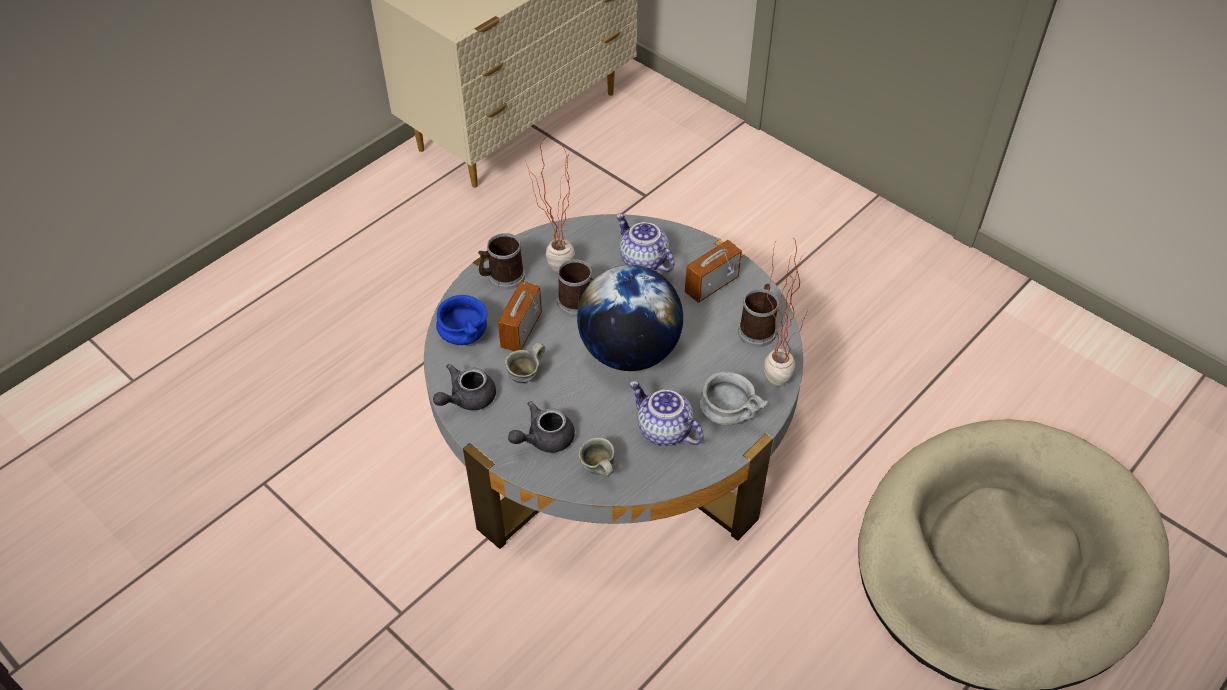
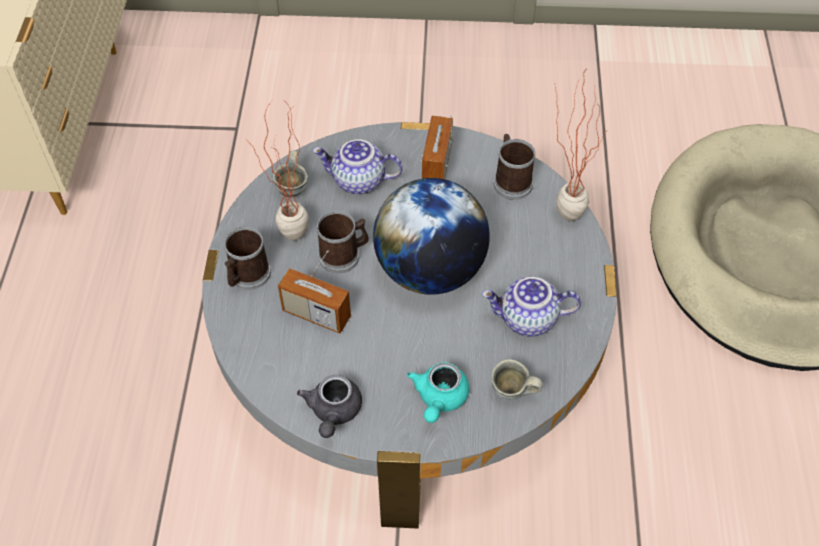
camera: 40 degrees left, 5 degrees up
blue bowl [436,295,487,345] -> none
radio [498,281,542,351] -> radio turned 45 degrees counterclockwise [278,250,351,333]
grey mug [505,342,545,383] -> grey mug moved to [273,150,308,197]
grey teapot [508,401,575,453] -> turquoise teapot [407,362,469,423]
grey bowl [699,372,769,426] -> none

